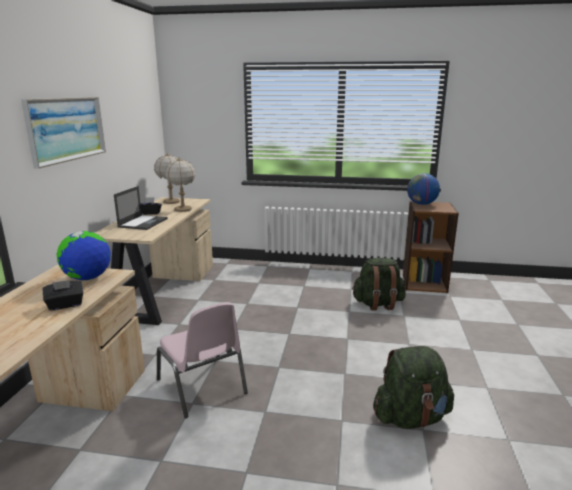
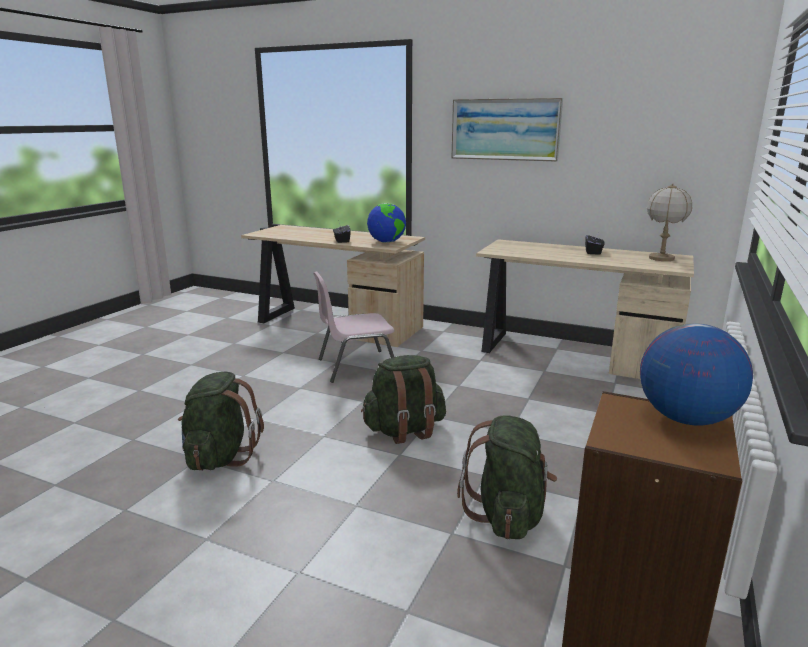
camera: 105 degrees right, 0 degrees up
laptop [114,186,168,230] -> none
table lamp [165,157,195,212] -> none
none -> green backpack [361,355,446,444]

